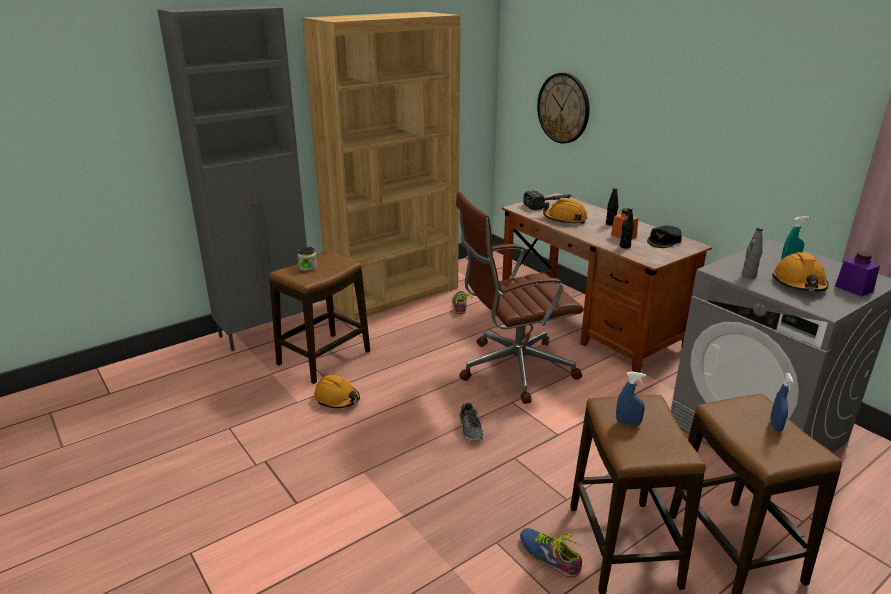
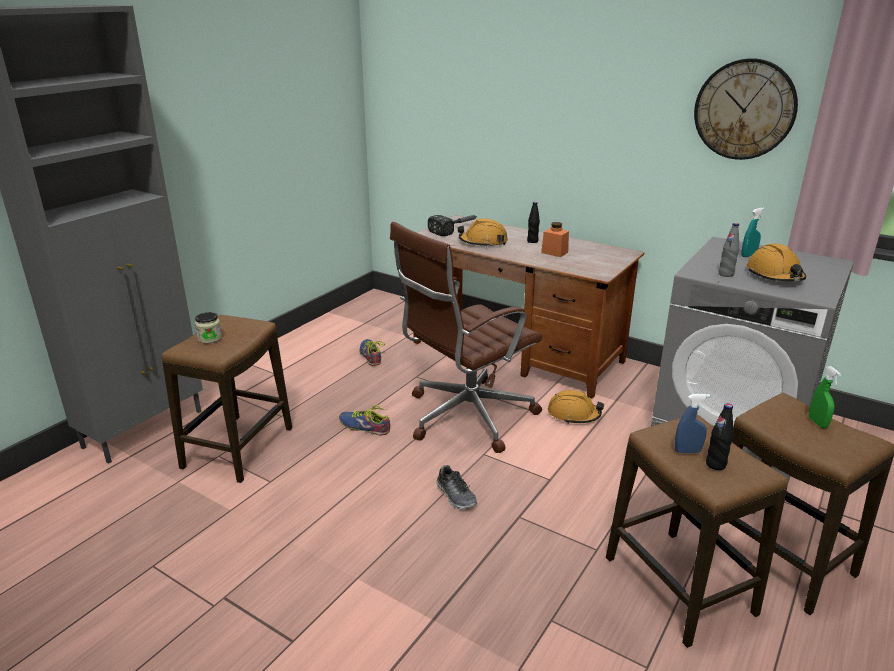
camera: 20 degrees left, 0 degrees up
brown bookcase [302,12,461,321] -> none
orange hard hat [314,375,360,409] -> orange hard hat moved to [548,390,604,424]
shoe [520,528,582,577] -> shoe moved to [339,405,390,435]
wall clock [537,73,589,144] -> wall clock moved to [694,58,798,160]
black bottle [620,208,634,249] -> black bottle moved to [706,403,733,470]
black cap [647,226,682,248] -> none
blue spray bottle [770,373,794,432] -> green spray bottle [809,366,841,428]
purple jar [835,251,880,297] -> none

